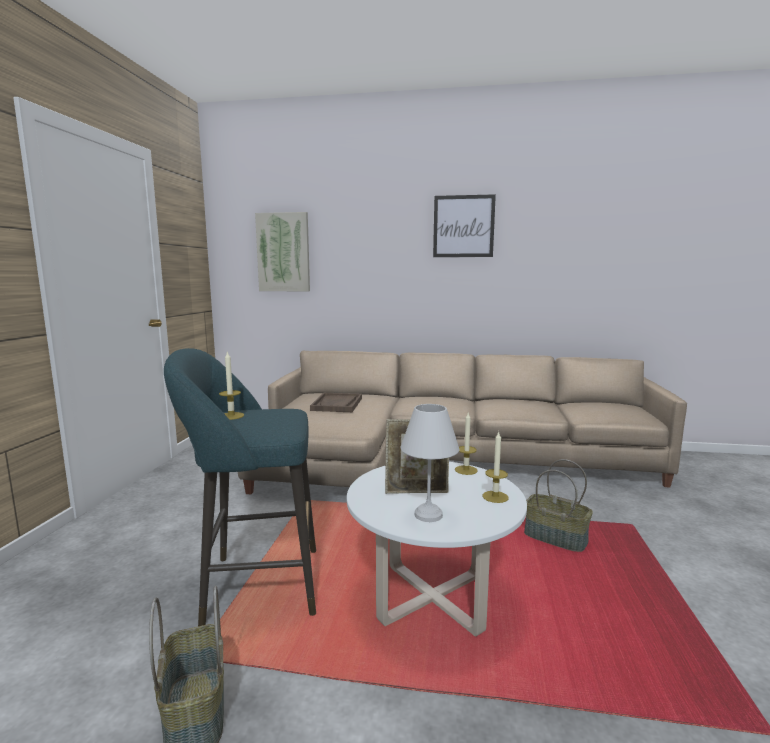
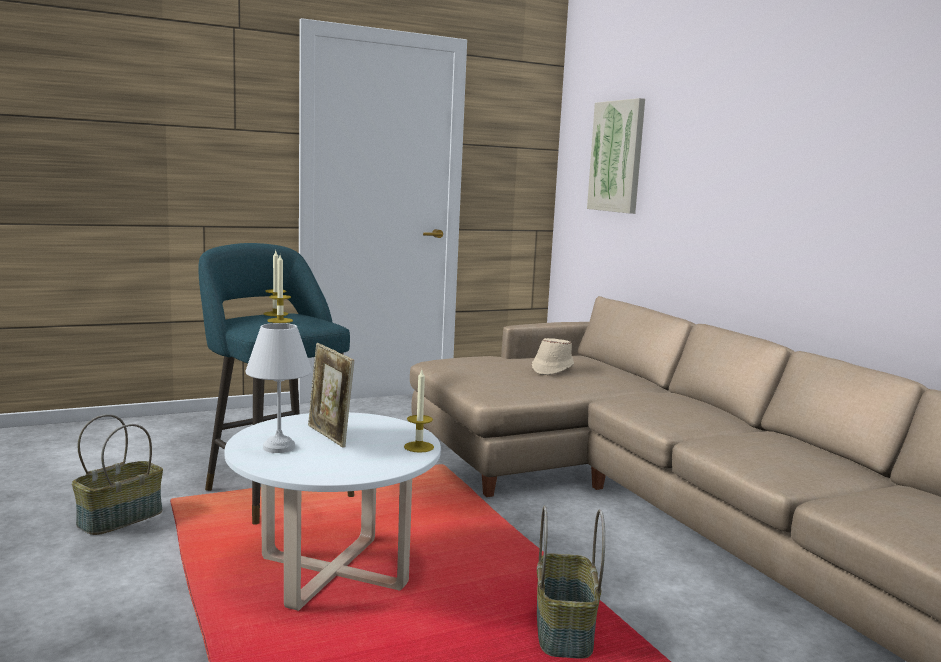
camera: 55 degrees right, 0 degrees up
brown tray [310,393,362,412] -> beige hat [532,338,574,375]
picture [433,194,496,257] -> none
candle [483,431,509,503] -> candle moved to [267,255,293,323]

